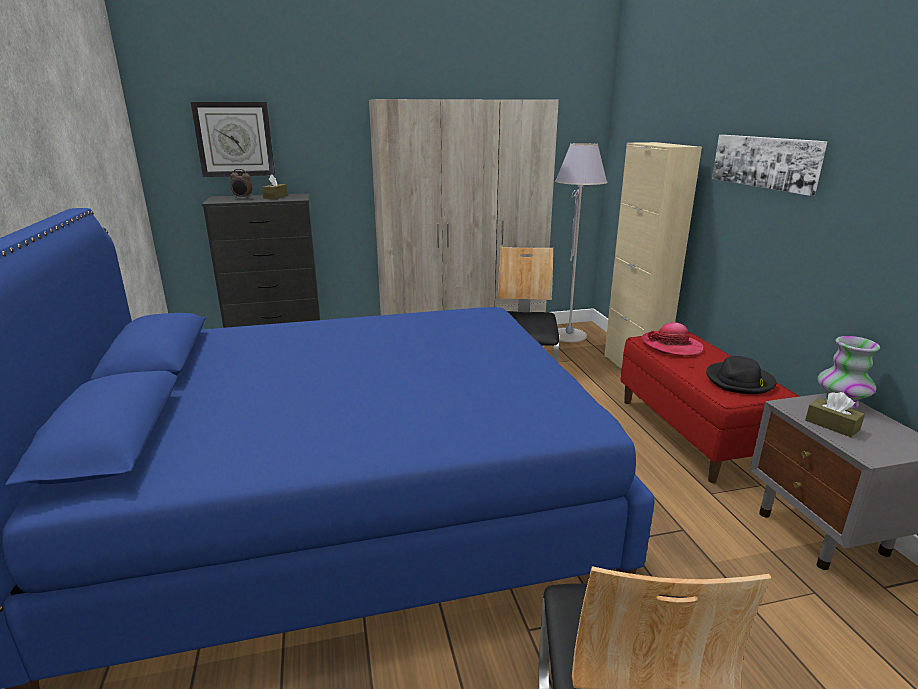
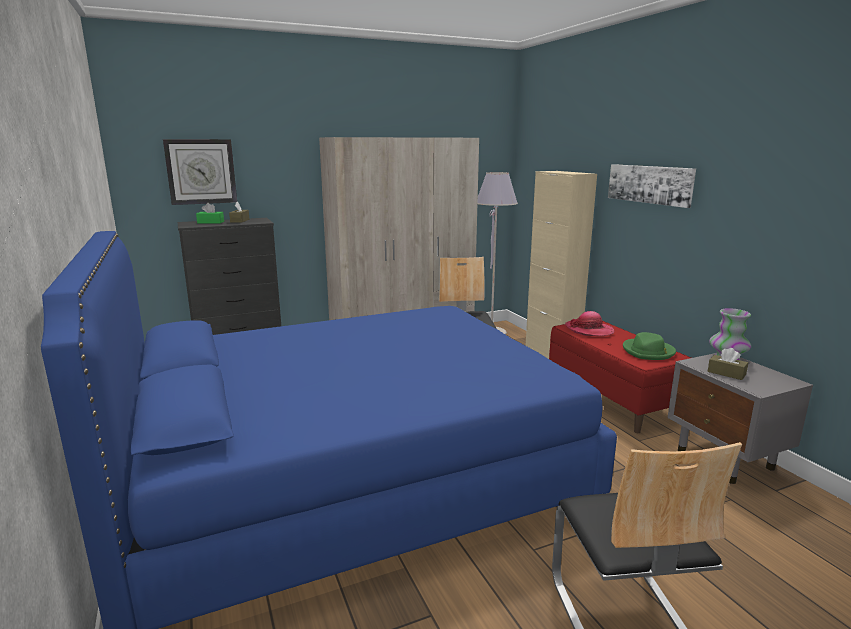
camera: 10 degrees left, 5 degrees down
alarm clock [230,169,253,198] -> green tissue box [196,203,224,224]
black hat [706,356,776,394] -> green hat [623,332,676,360]

